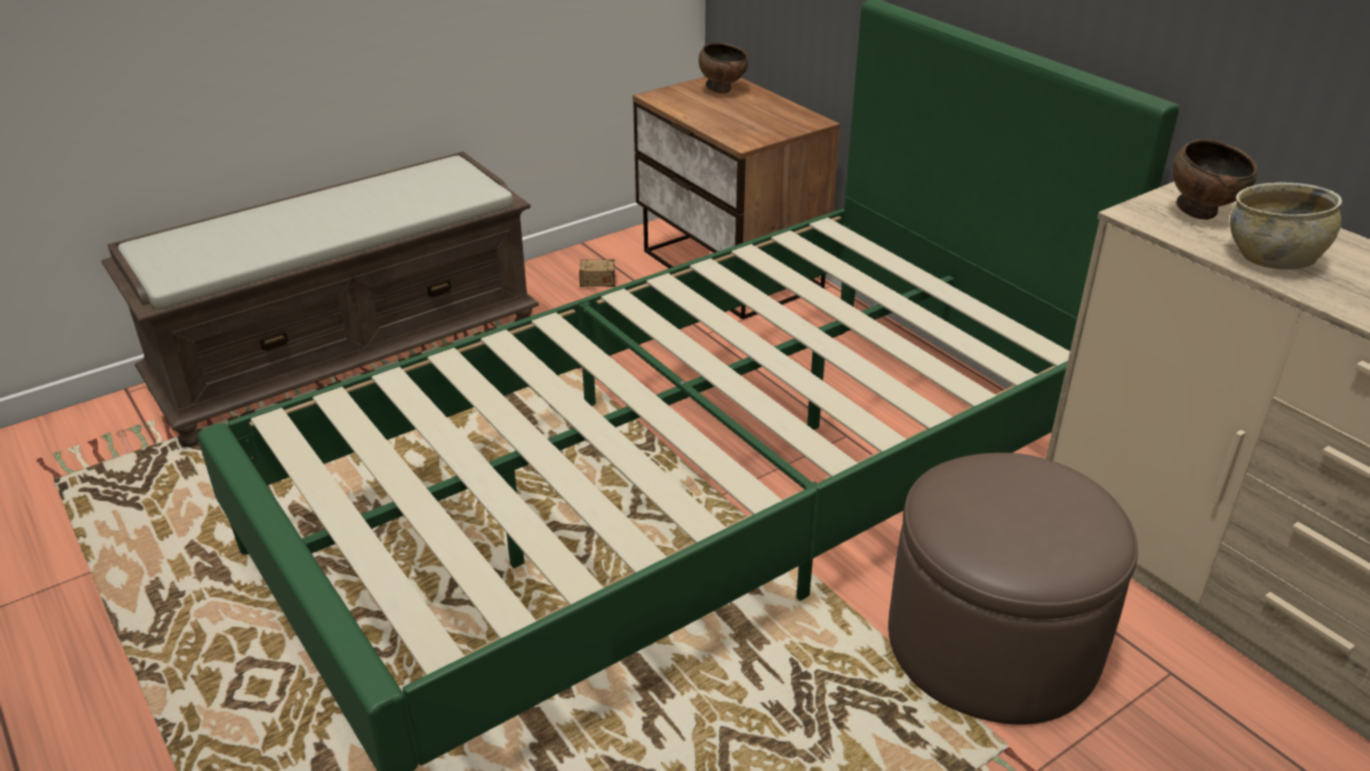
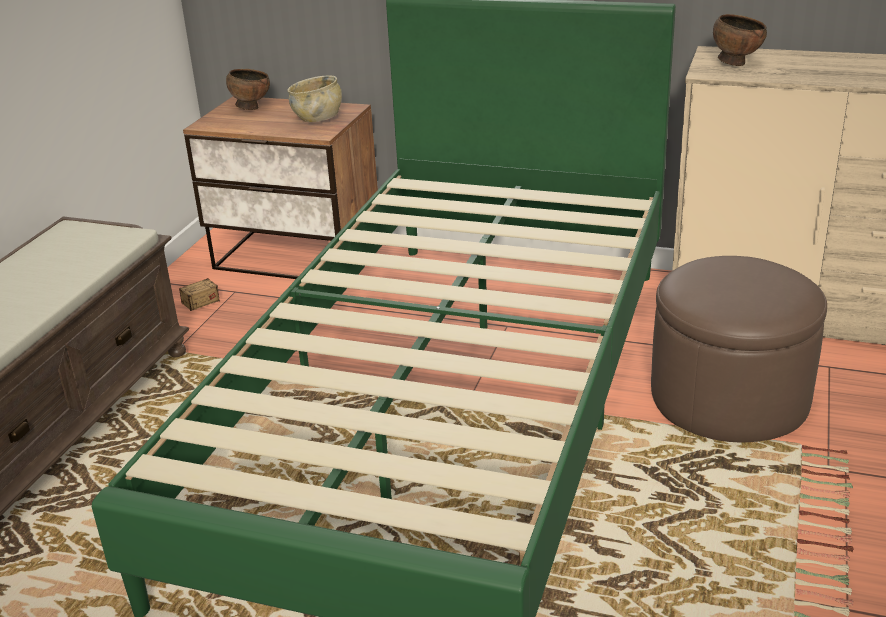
camera: 35 degrees left, 5 degrees down
beige bowl [1230,183,1342,269] -> beige bowl moved to [288,75,342,122]

